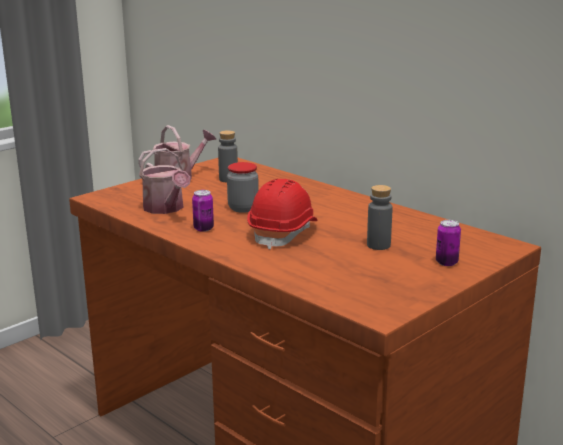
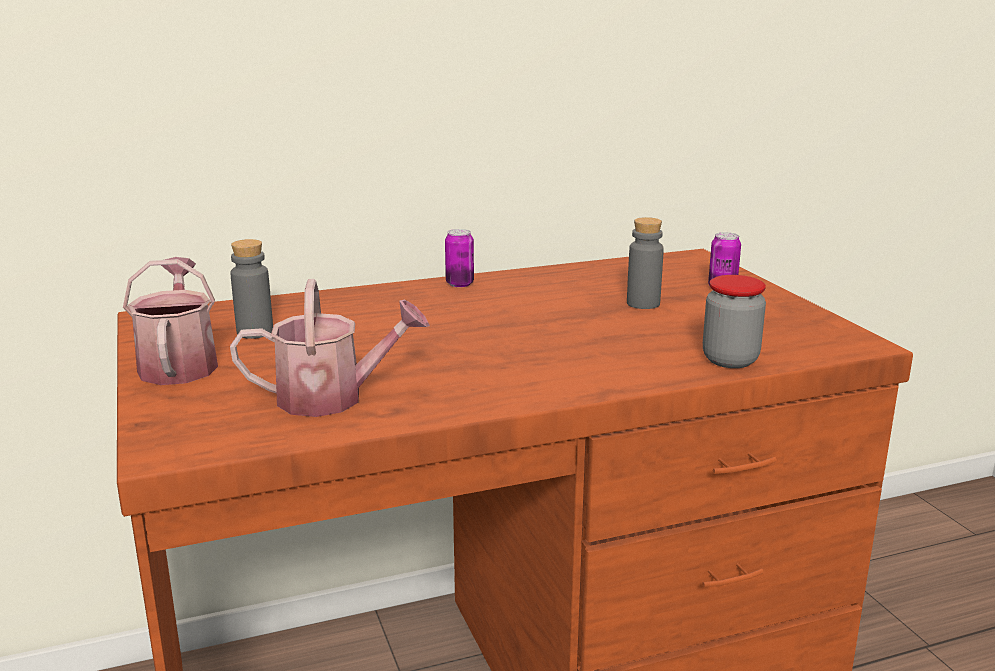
camera: 65 degrees left, 0 degrees up
can [192,190,214,232] -> can moved to [445,229,474,287]
jar [227,162,259,213] -> jar moved to [703,275,766,368]
red hard hat [247,179,317,250] -> none

